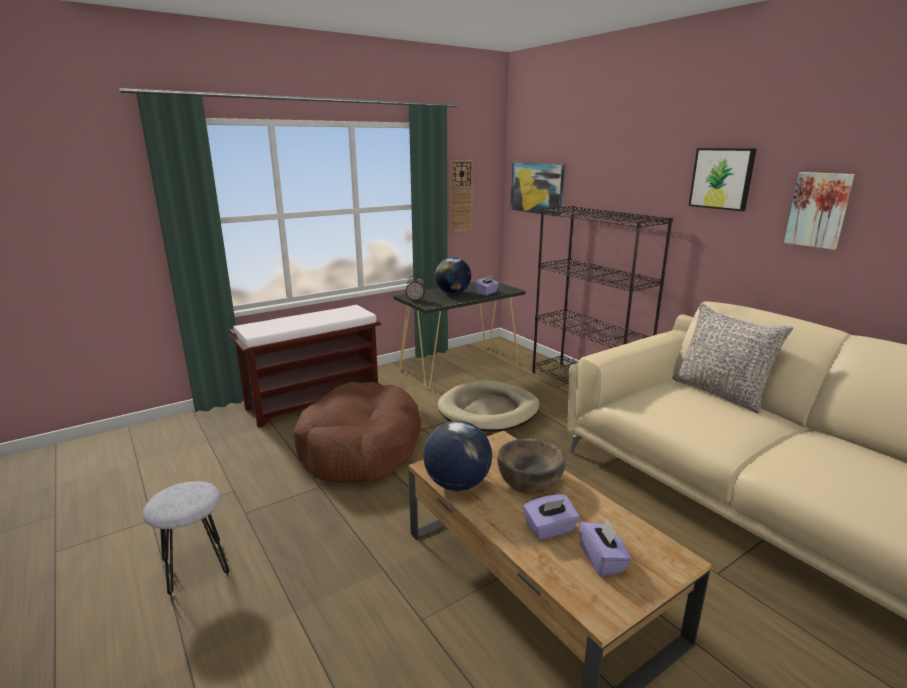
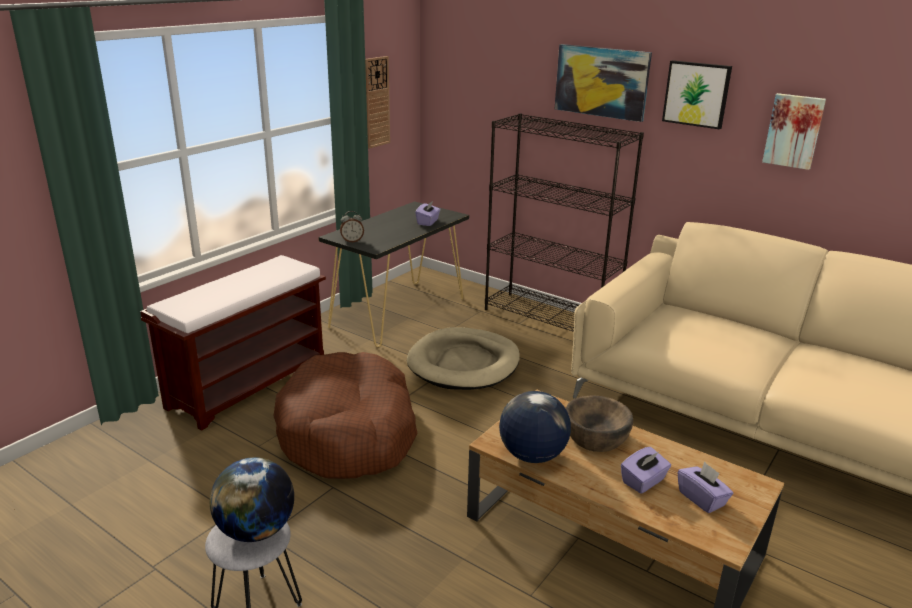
camera: 20 degrees left, 5 degrees up
globe [435,257,471,294] -> globe moved to [210,457,294,542]
picture [510,162,565,217] -> picture moved to [555,44,652,122]
grey pillow [672,303,793,414] -> none

